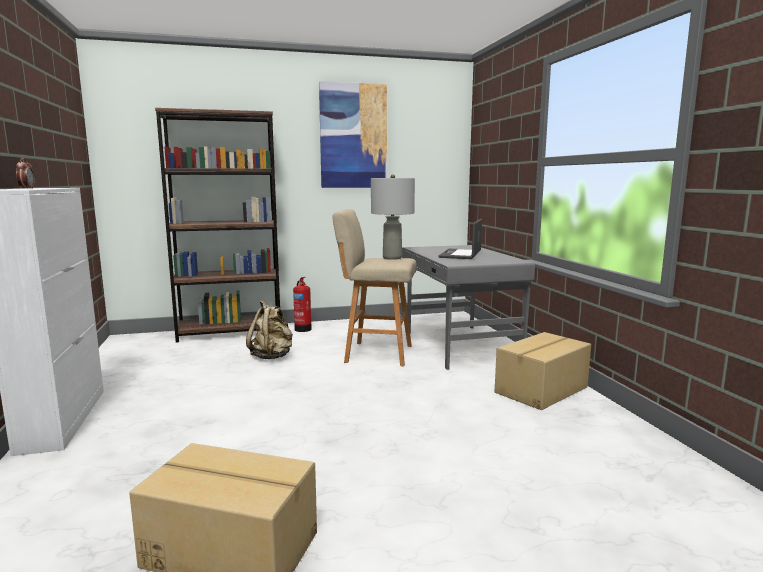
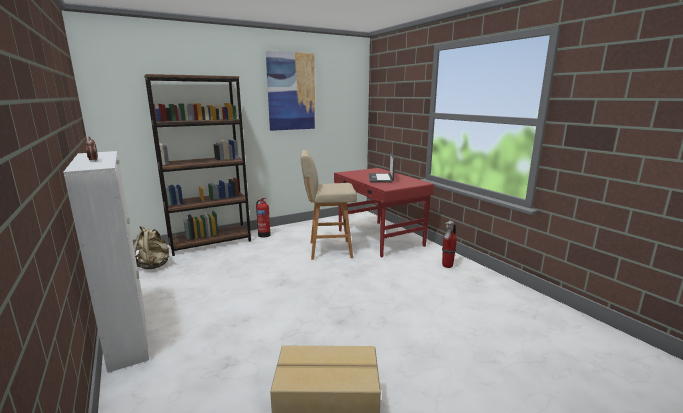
camera: 15 degrees left, 5 degrees up
beige backpack [246,300,293,359] -> beige backpack moved to [134,226,169,269]
grey table lamp [371,175,415,260] -> none
grey desk [402,245,535,370] -> red desk [334,168,434,257]
cardboard box [495,332,591,410] -> fire extinguisher [442,221,457,268]

